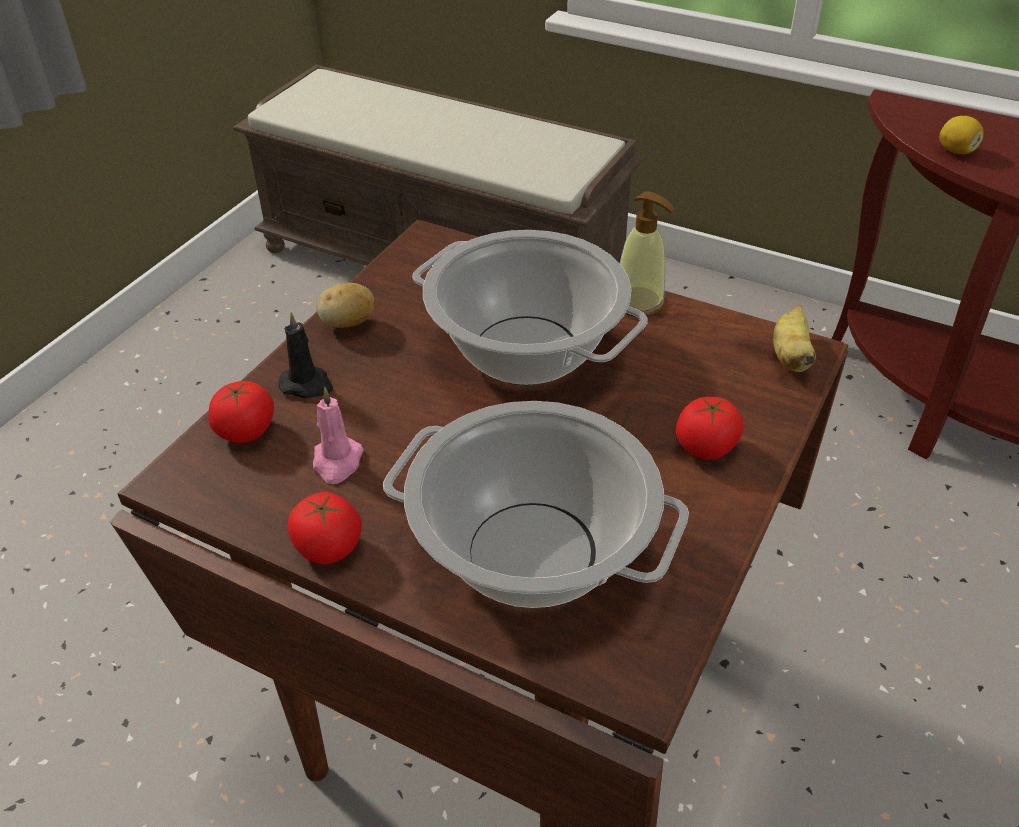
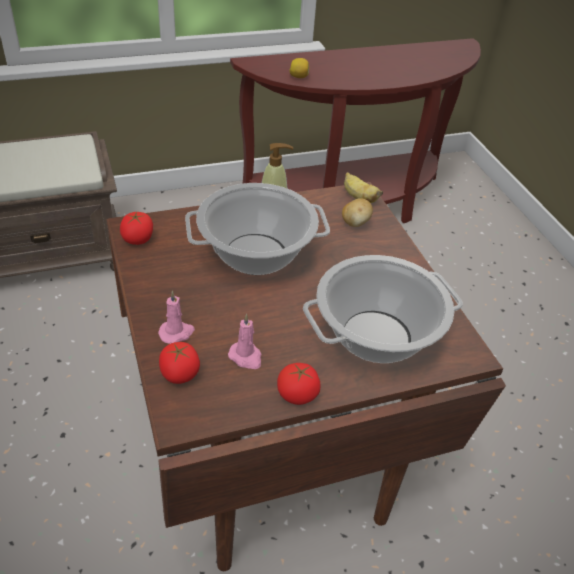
camera: 50 degrees left, 0 degrees up
black candle [279,312,333,398] -> pink candle [158,290,195,344]
potato [316,283,374,328] -> potato moved to [342,198,373,227]
tomato [676,396,744,459] -> tomato moved to [120,212,153,245]

